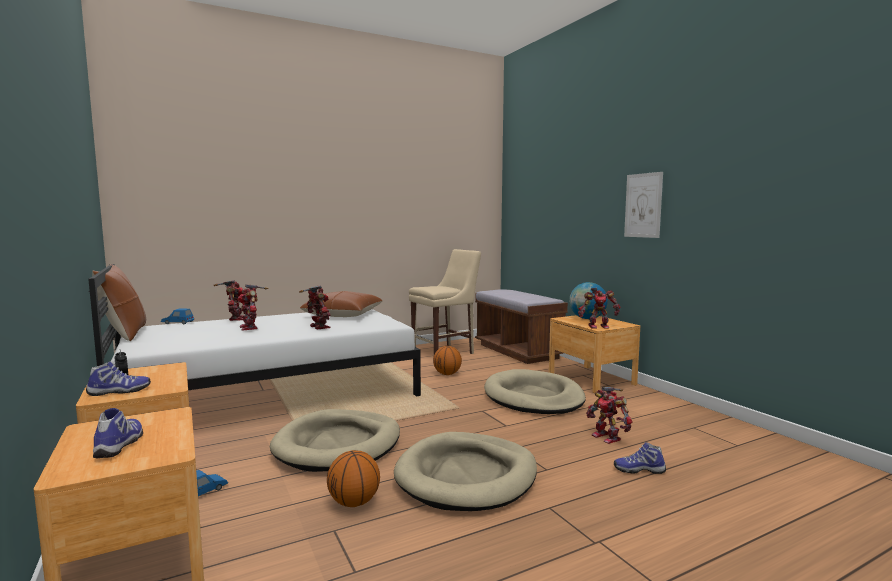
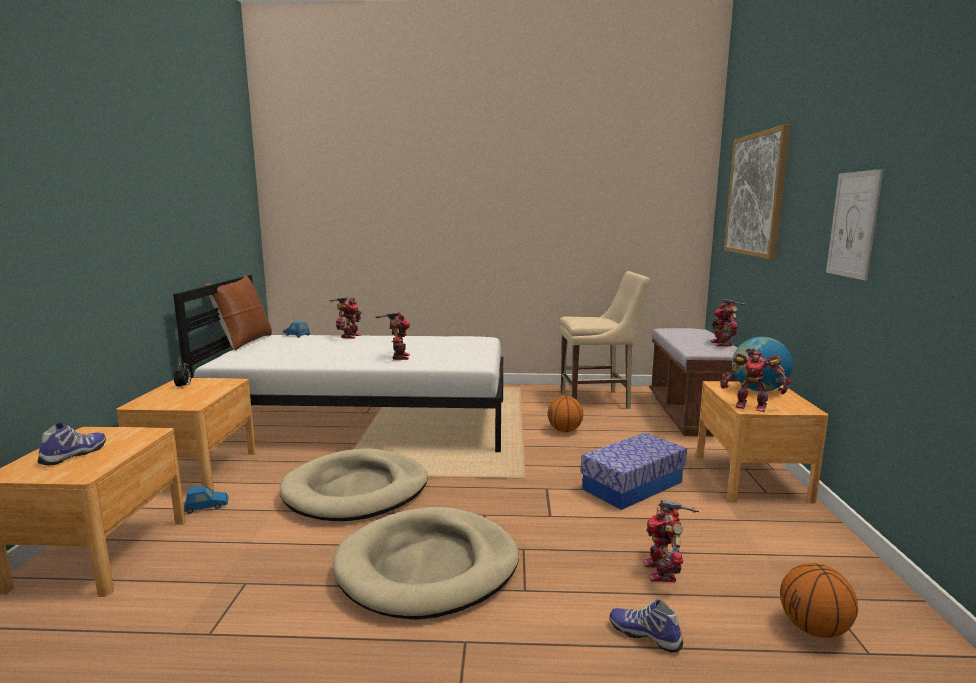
camera: 30 degrees right, 5 degrees up
shoe [86,361,151,396] -> none
toy robot [237,284,269,331] -> toy robot moved to [711,299,746,346]
brown pillow [300,291,383,317] -> none
basketball [327,450,380,507] -> basketball moved to [780,563,858,638]
beige dog bed [484,369,586,414] -> storage box [581,433,687,510]
none -> picture [724,124,791,259]

